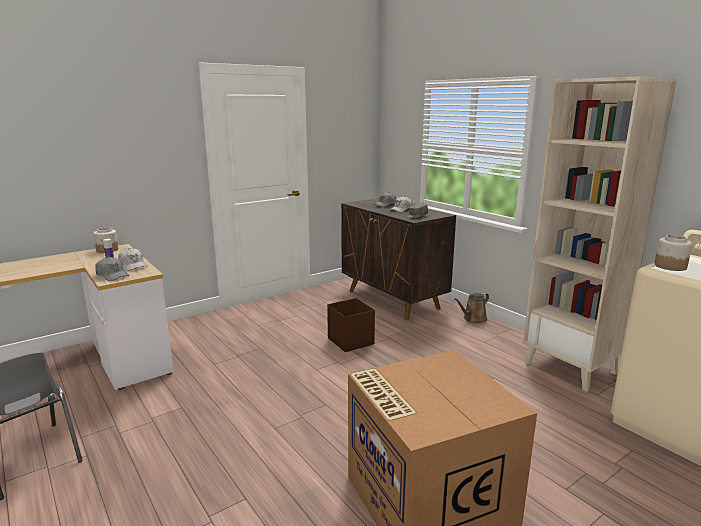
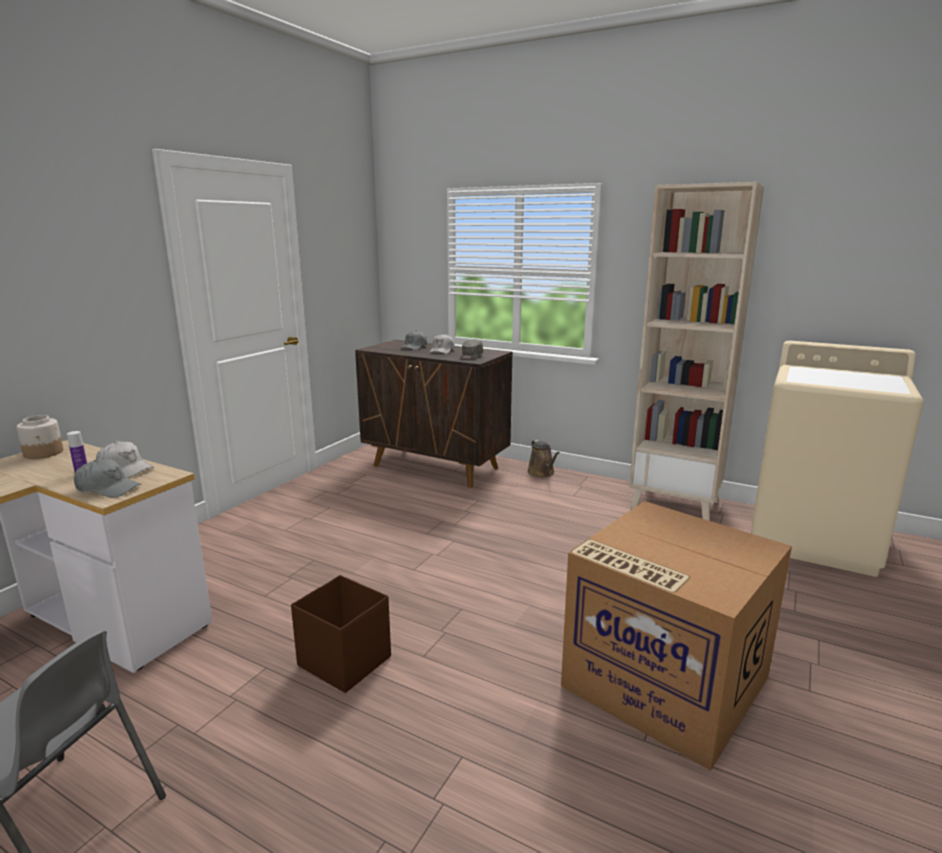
camera: 25 degrees left, 0 degrees up
brown storage box [327,298,375,352] -> brown storage box moved to [291,575,391,693]
brown watering can [454,292,489,323] -> brown watering can turned 45 degrees counterclockwise [527,440,560,477]
jar [654,235,692,271] -> none

